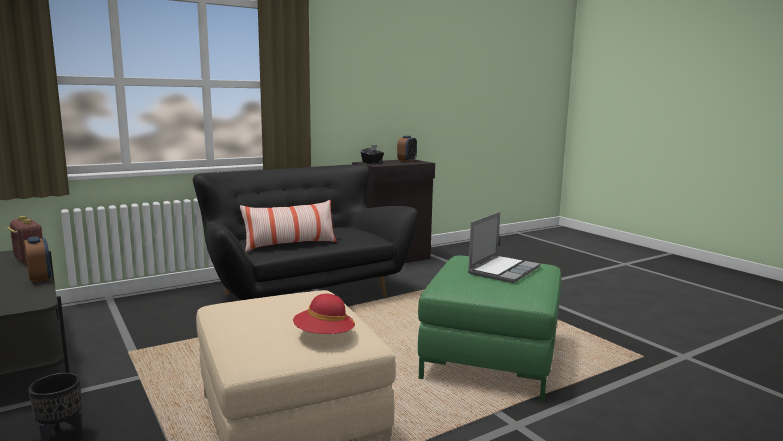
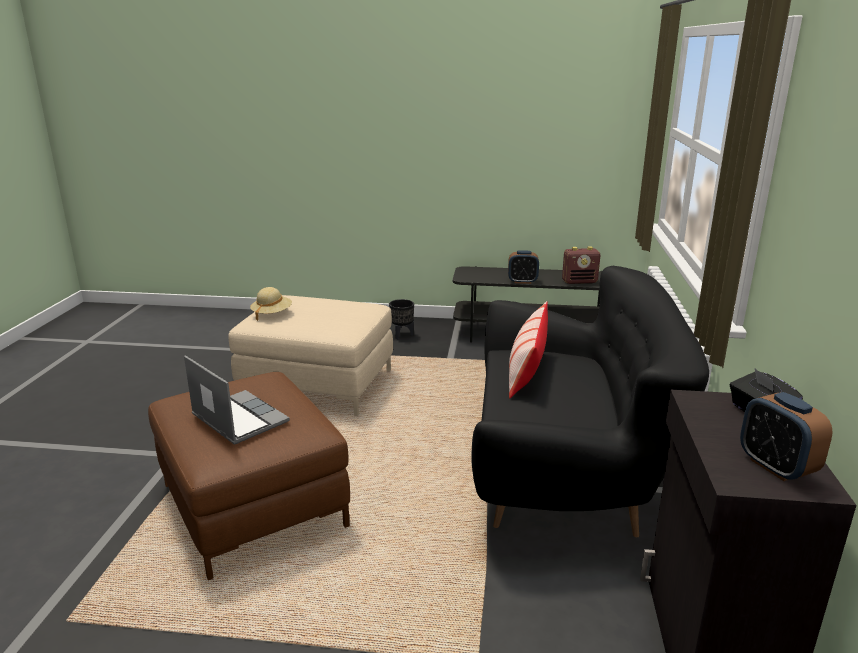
camera: 130 degrees right, 10 degrees up
red hat [293,294,355,334] -> beige hat [250,287,292,321]
green ottoman [418,256,562,402] -> brown ottoman [148,372,350,580]
laptop [468,212,540,283] -> laptop turned 150 degrees clockwise [184,355,290,445]

